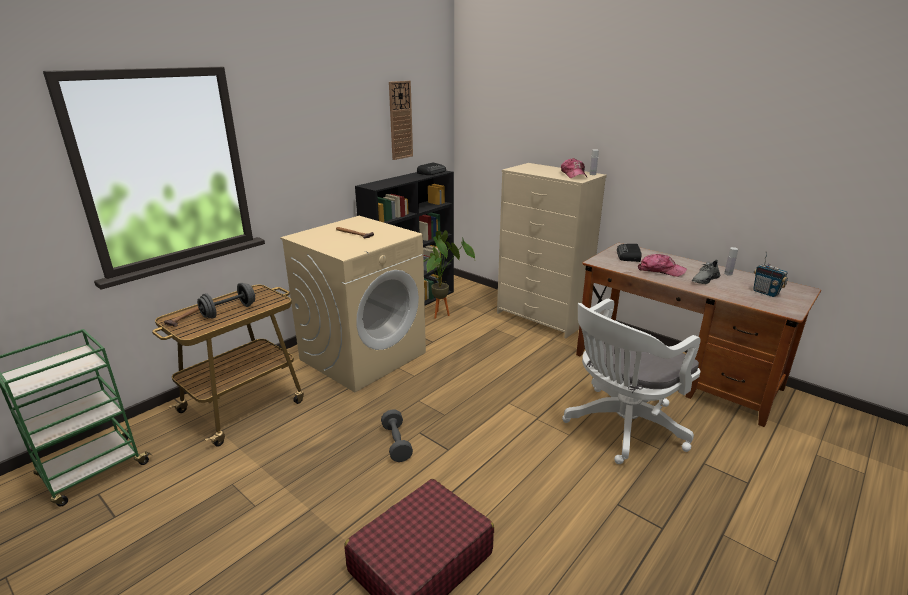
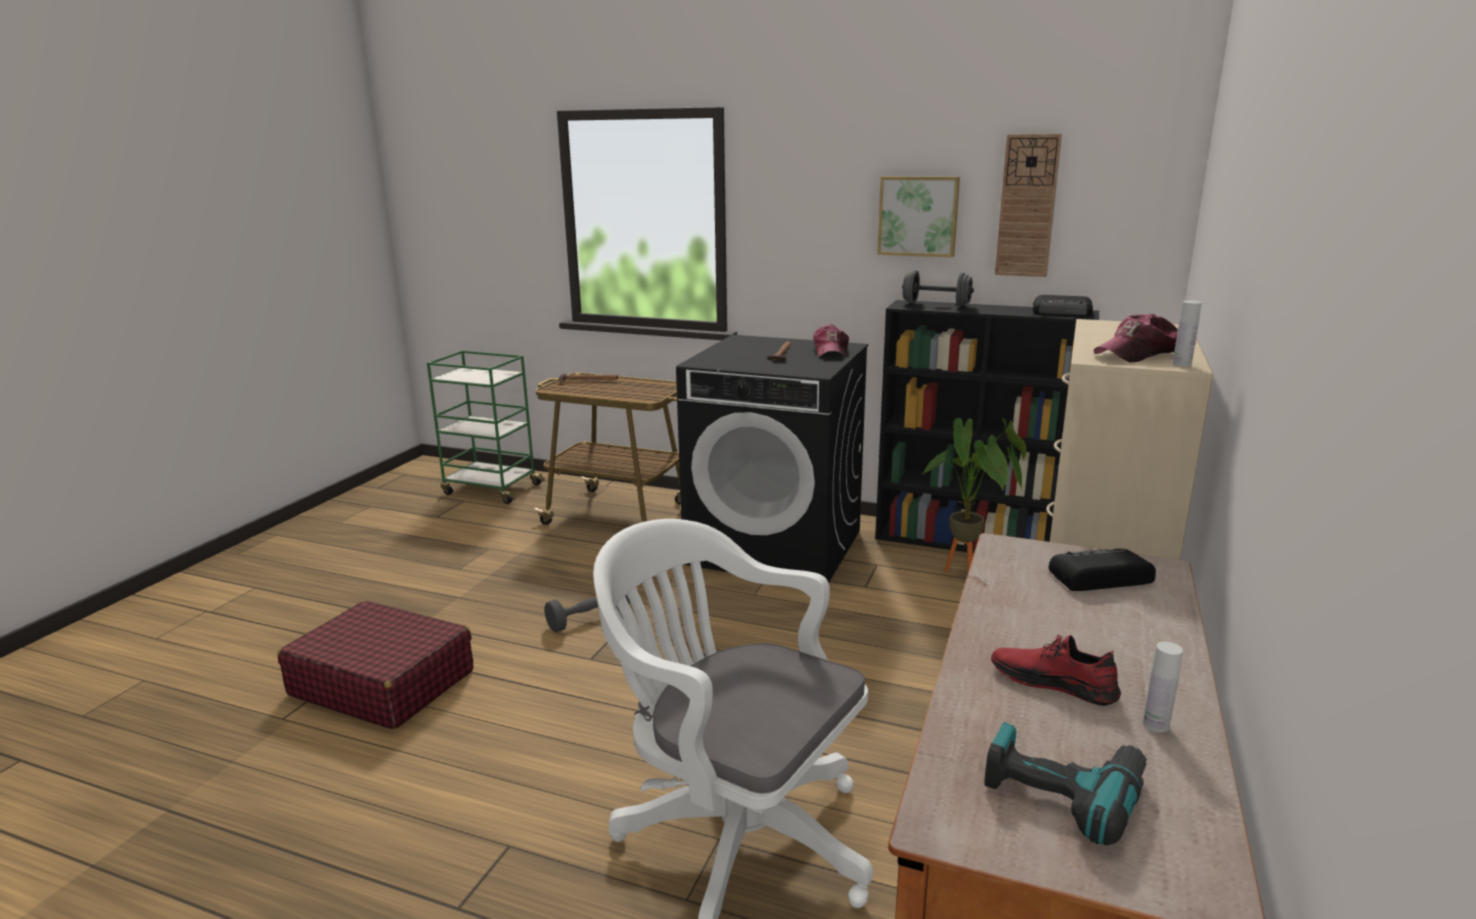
camera: 70 degrees right, 5 degrees down
grey dumbbell [197,283,255,319] -> grey dumbbell moved to [902,271,974,307]
beige washing machine [280,216,426,392] -> black washing machine [676,335,868,583]
cap [638,254,687,277] -> cap moved to [813,324,849,357]
grey shoe [692,259,720,284] -> red shoe [991,635,1121,706]
radio [753,251,788,297] -> power drill [984,722,1147,846]
none -> picture [877,176,960,257]

